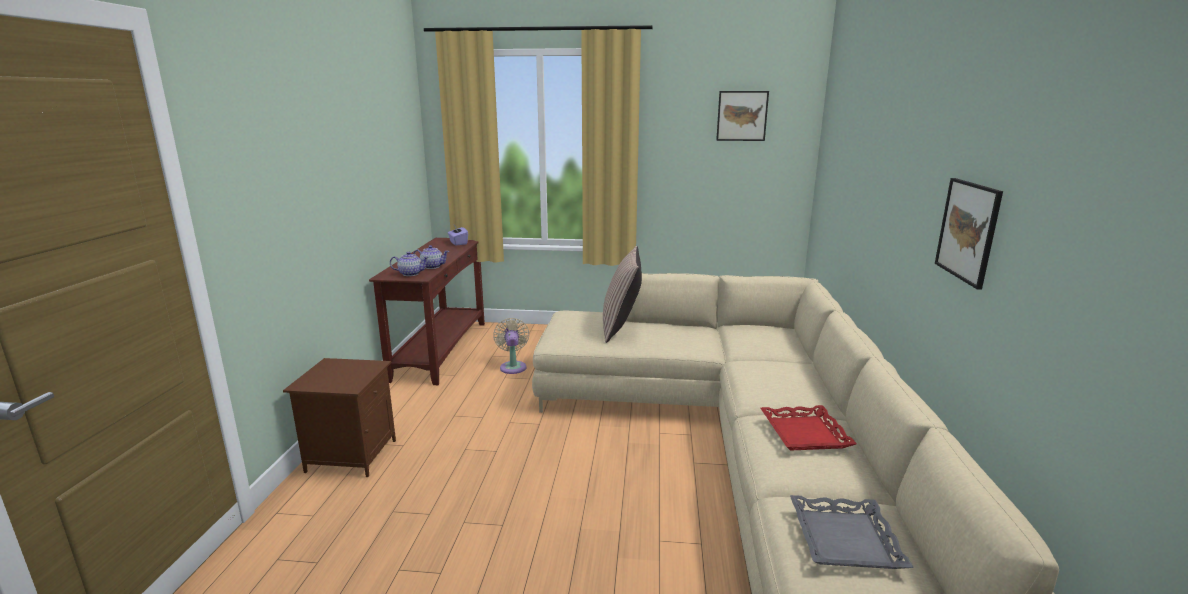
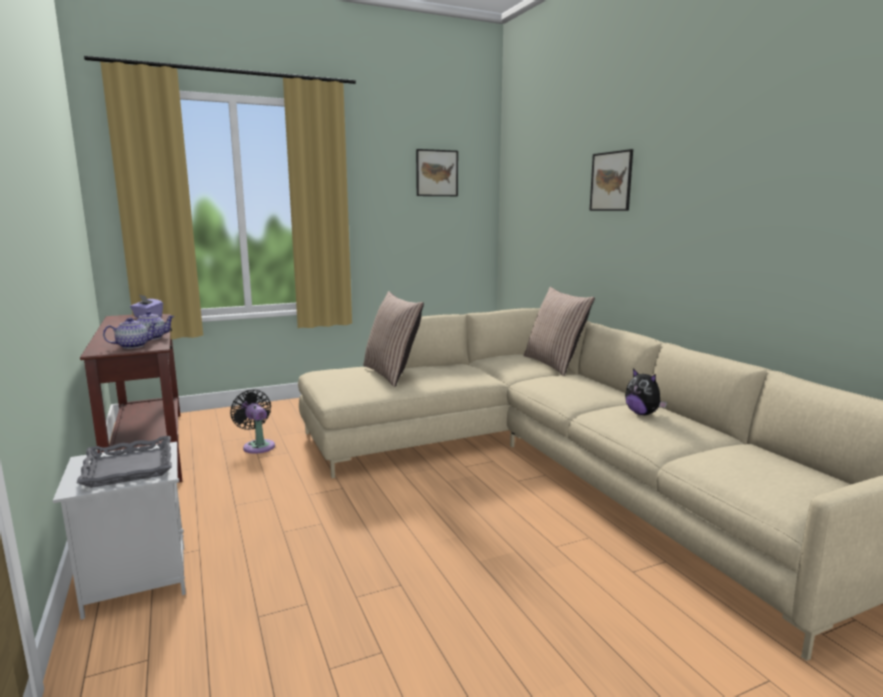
camera: 30 degrees left, 5 degrees down
brown nightstand [283,358,396,477] -> grey nightstand [53,442,186,620]
beige fan [493,318,529,374] -> black fan [230,389,275,454]
red tray [760,405,857,451] -> plush toy [625,368,667,415]
grey tray [790,495,914,569] -> grey tray moved to [77,436,172,488]
picture [935,178,1003,290] -> picture moved to [589,149,633,211]
none -> pillow [523,287,595,376]

